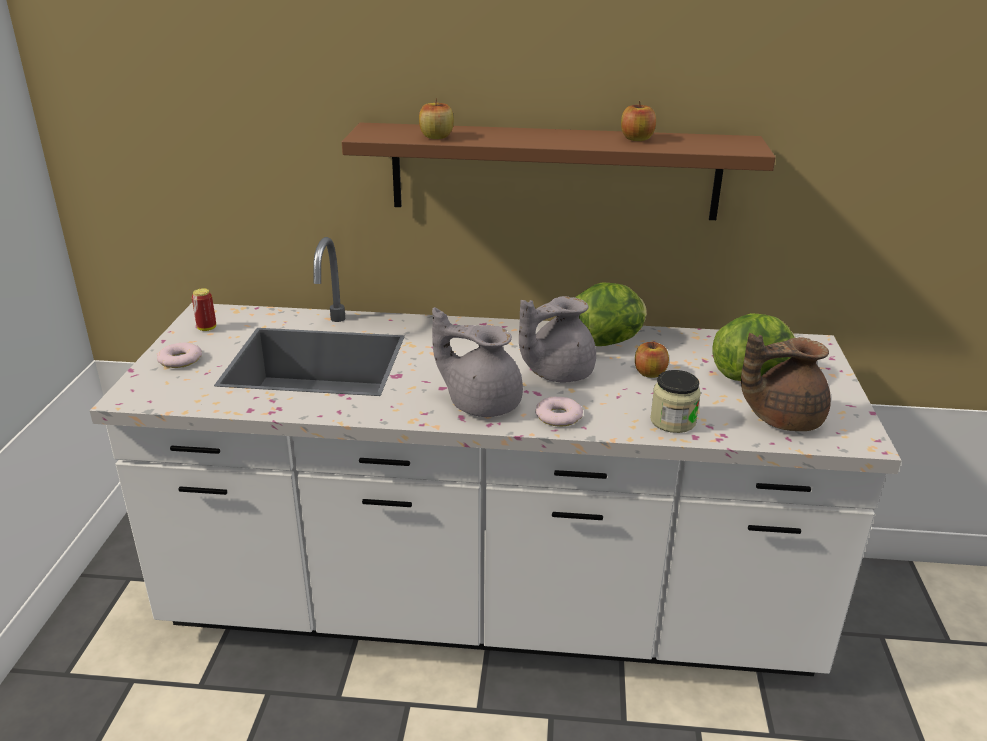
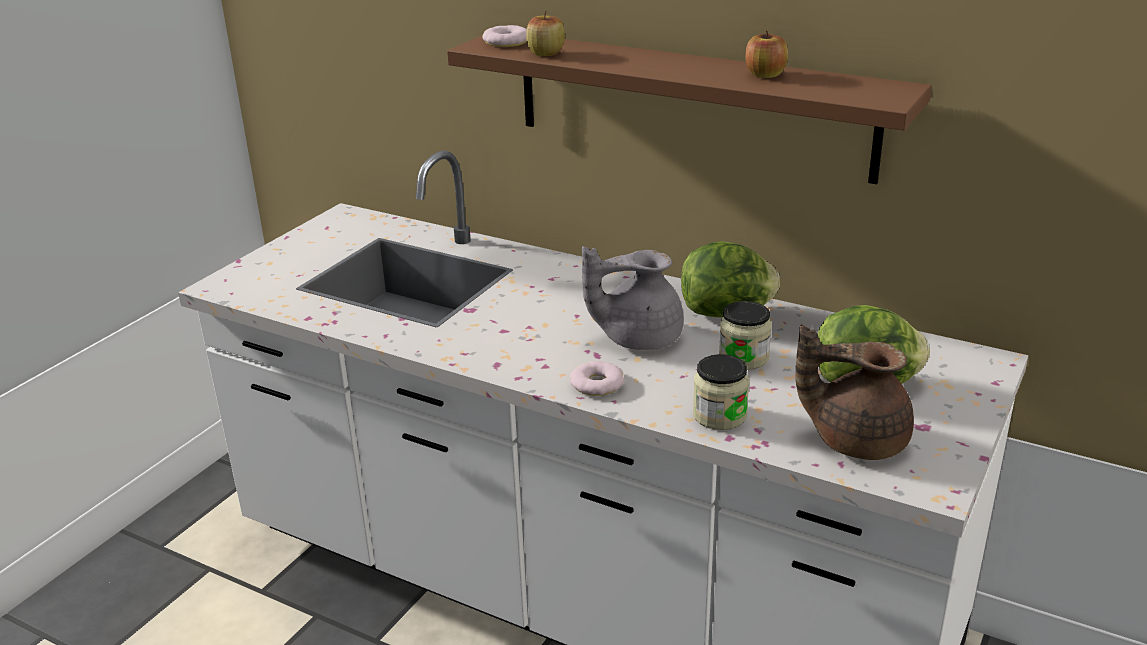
camera: 25 degrees right, 0 degrees up
donut [157,342,202,368] -> donut moved to [482,25,527,47]
can [192,288,216,331] -> none
grey teapot [432,307,523,417] -> none
apple [635,341,669,378] -> jar [719,301,772,370]

